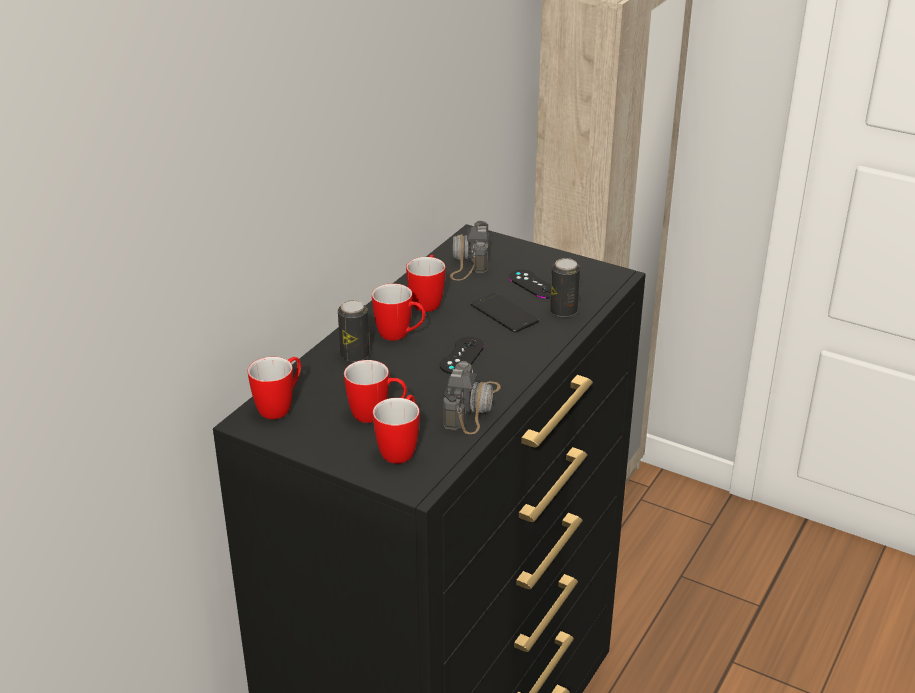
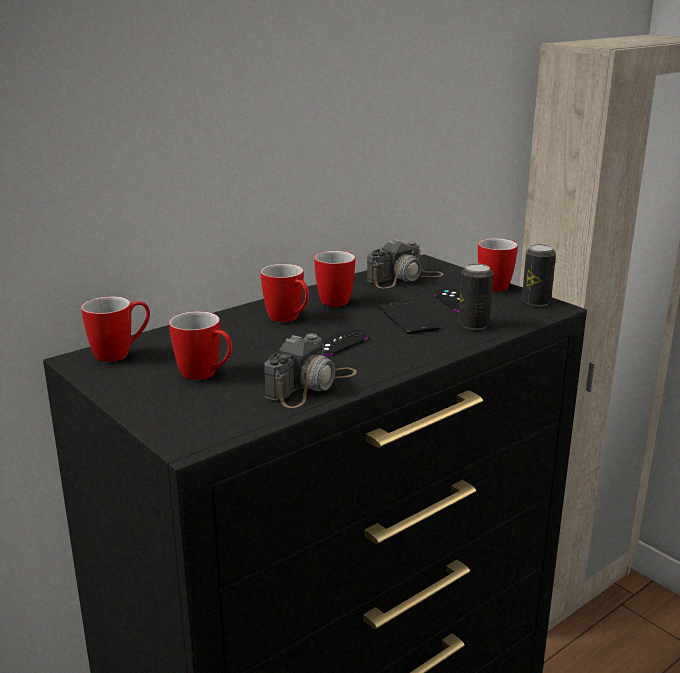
camera: 20 degrees right, 10 degrees down
can [338,300,370,362] -> can moved to [522,244,556,306]
mug [373,395,420,464] -> mug moved to [478,238,518,292]
camera [450,221,489,281] -> camera turned 150 degrees counterclockwise [366,239,444,288]

